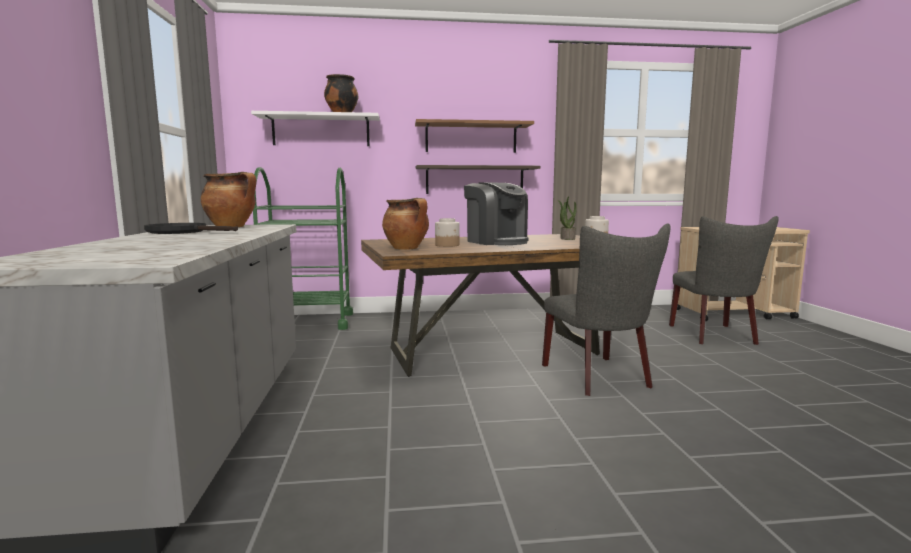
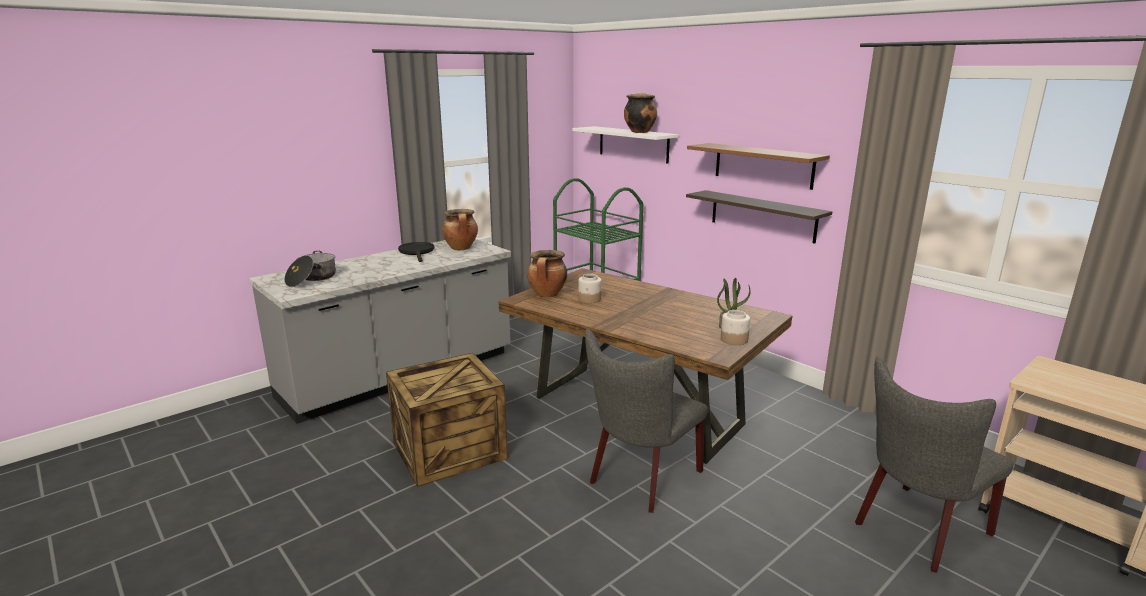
camera: 55 degrees right, 10 degrees up
coffee machine [464,182,528,245] -> none
none -> cooking pot [284,251,336,287]
none -> crate [386,353,508,487]

